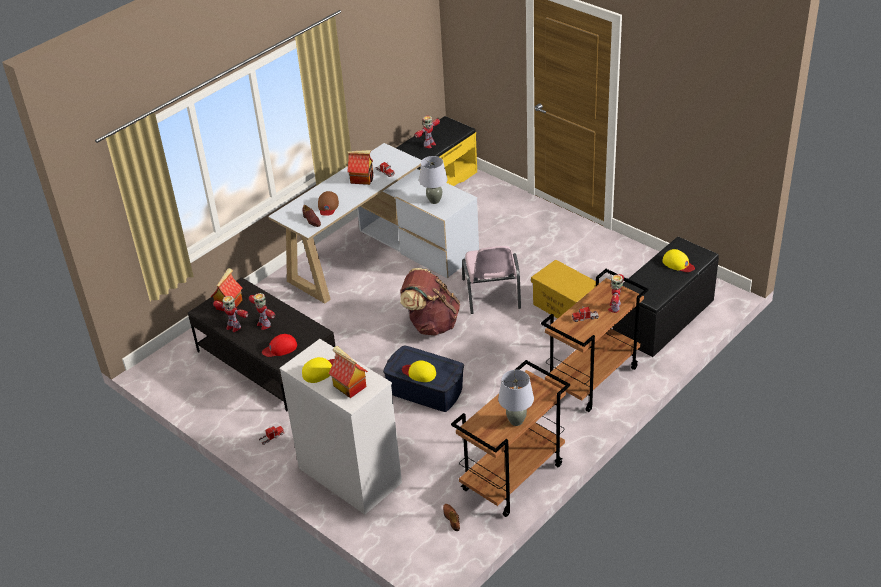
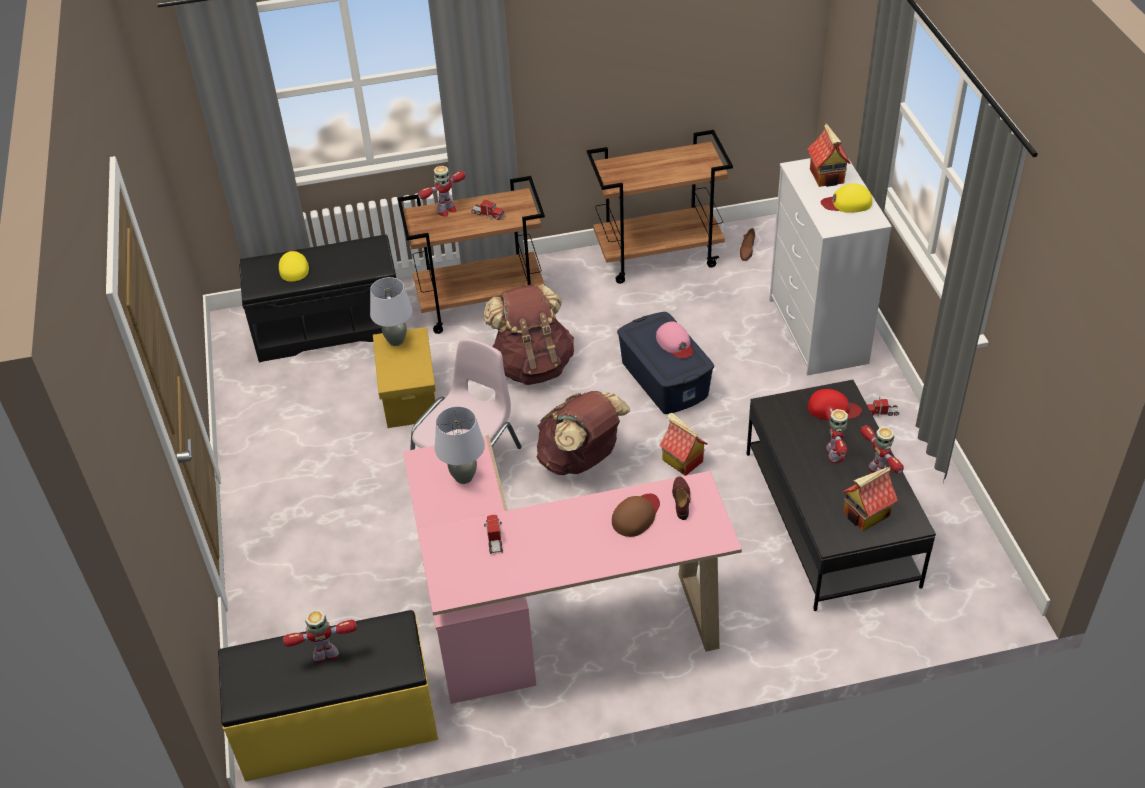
camera: 145 degrees left, 5 degrees up
white desk [268,143,479,304] -> pink desk [403,435,742,704]
toy house [347,150,373,185] -> toy house moved to [659,413,707,476]
yellow cap [402,361,436,382] -> pink cap [656,321,694,359]
grey table lamp [498,370,534,426] -> grey table lamp moved to [370,277,413,346]
none -> brown backpack [483,284,574,385]

